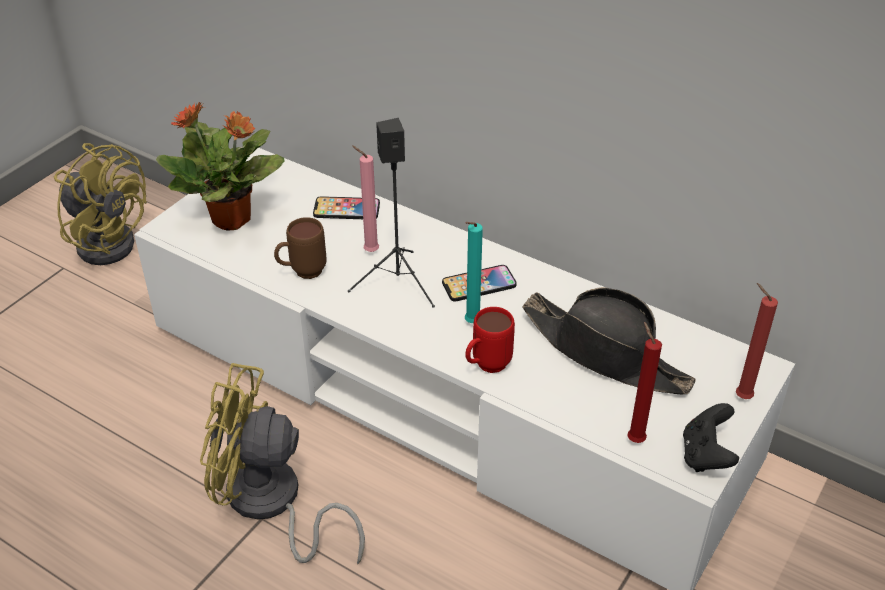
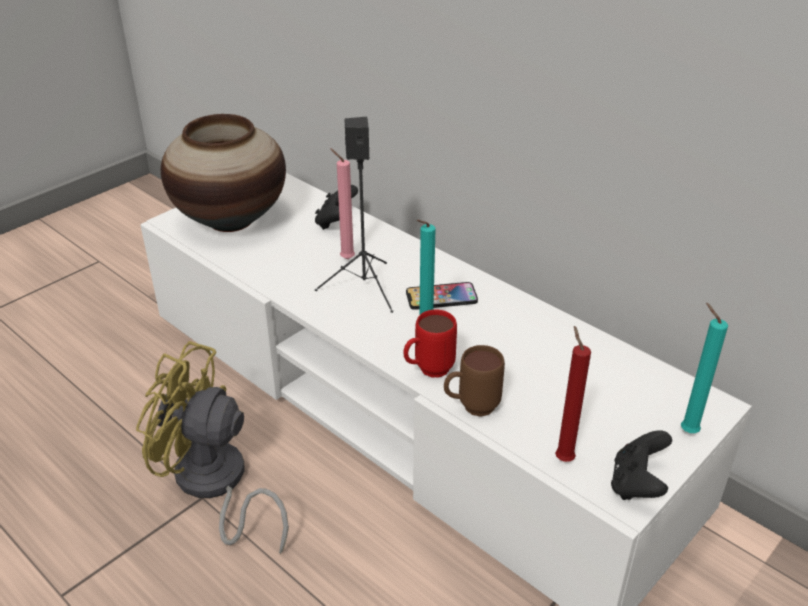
camera: 10 degrees right, 5 degrees down
yellow fan [54,143,147,265] -> none
potted plant [156,102,284,231] -> vase [161,114,286,232]
brown mug [274,217,327,279] -> brown mug moved to [444,345,505,417]
phone [313,196,380,219] -> black game controller [315,185,358,230]
black hat [522,287,696,394] -> none
red candle [736,283,778,399] -> turquoise candle [681,303,728,433]

